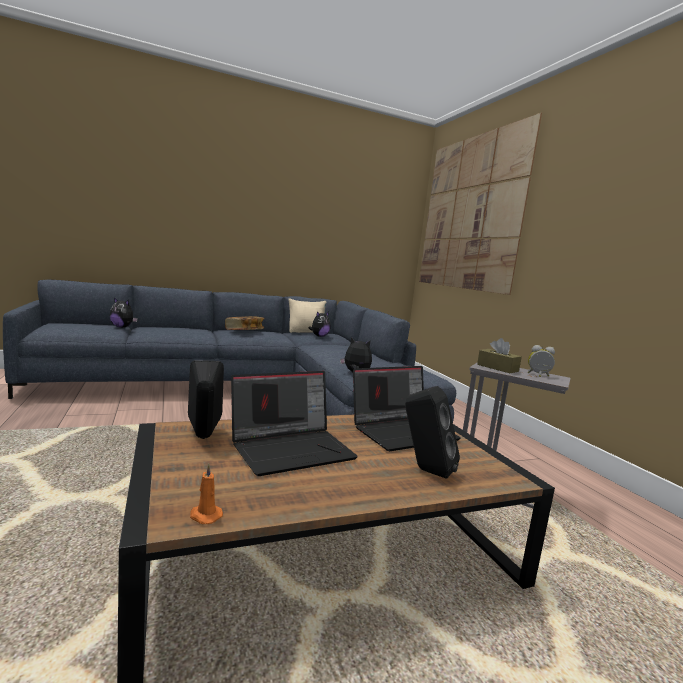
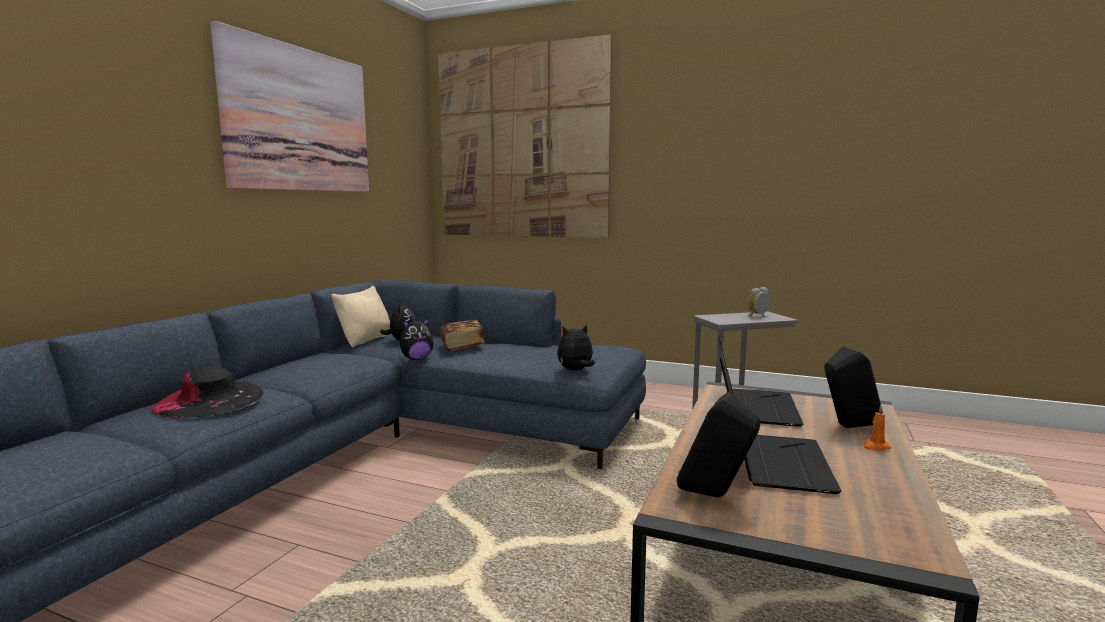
camera: 45 degrees left, 0 degrees up
plush toy [110,298,138,328] -> plush toy moved to [400,317,433,360]
orange candle [190,464,223,524] -> orange candle moved to [864,405,891,450]
book [225,316,264,330] -> book moved to [440,320,485,351]
brown tissue box [477,338,522,373] -> none
none -> black hat [152,366,264,418]
none -> picture [210,21,369,192]

